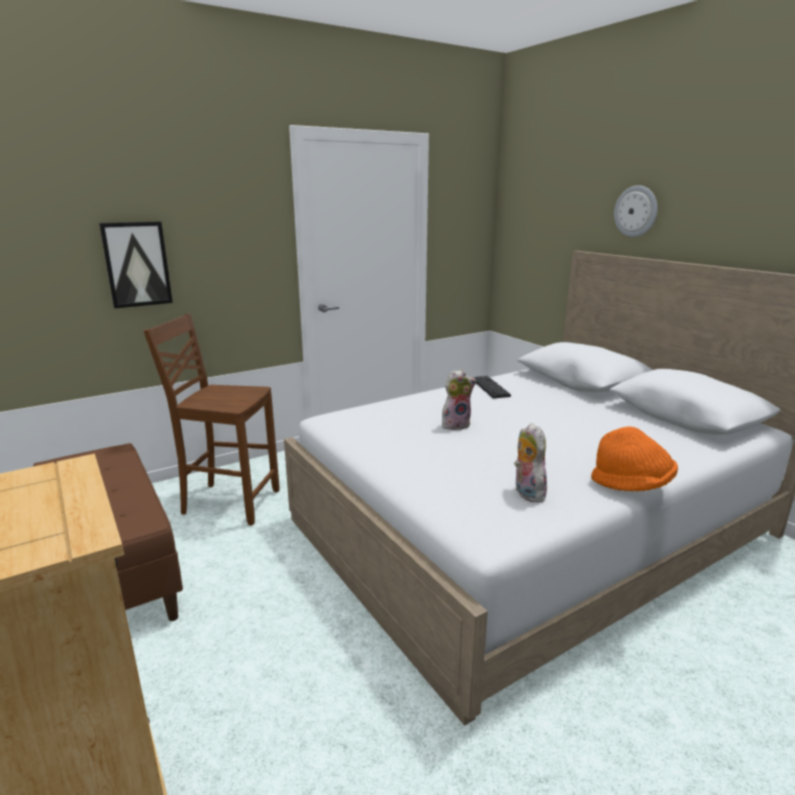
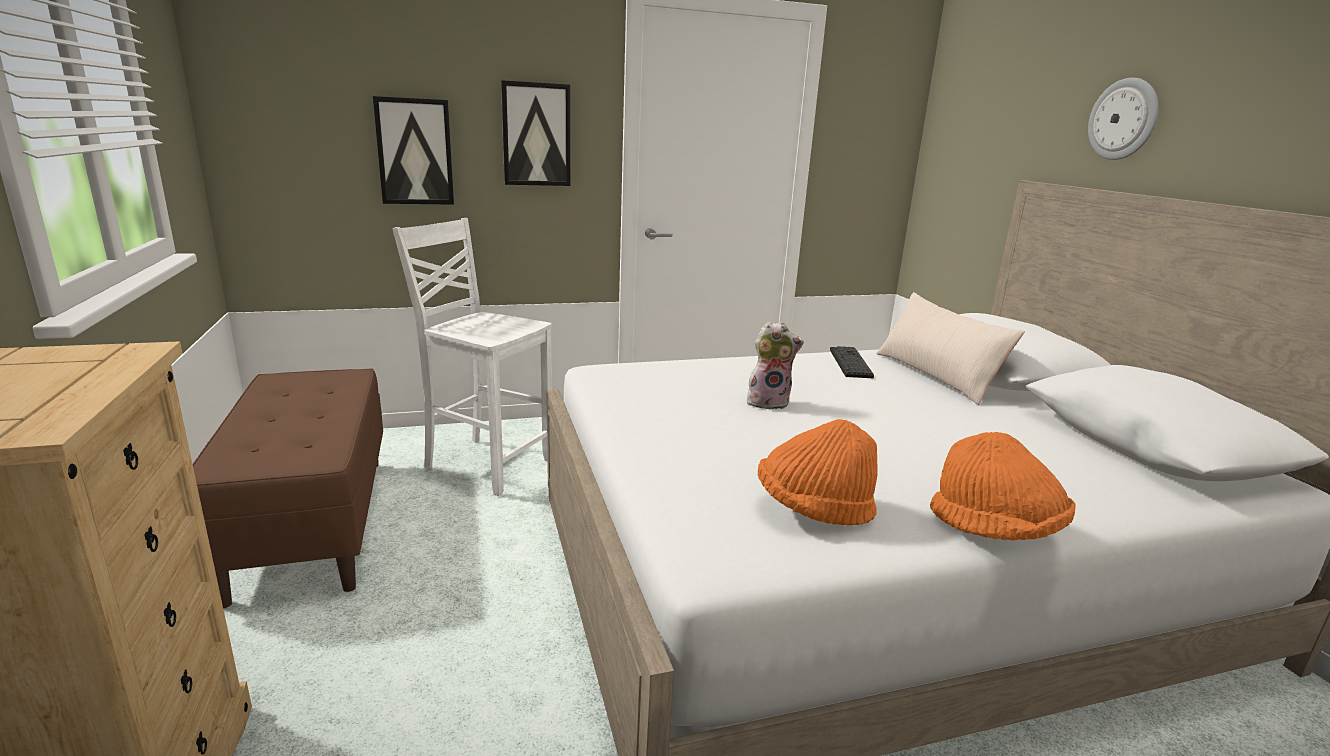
camera: 15 degrees right, 0 degrees up
brown chair [144,313,280,525] -> white chair [392,218,552,496]
plush toy [514,423,547,503] -> orange hat [758,419,878,525]
none -> picture [501,80,570,186]
none -> beige pillow [876,292,1025,405]

